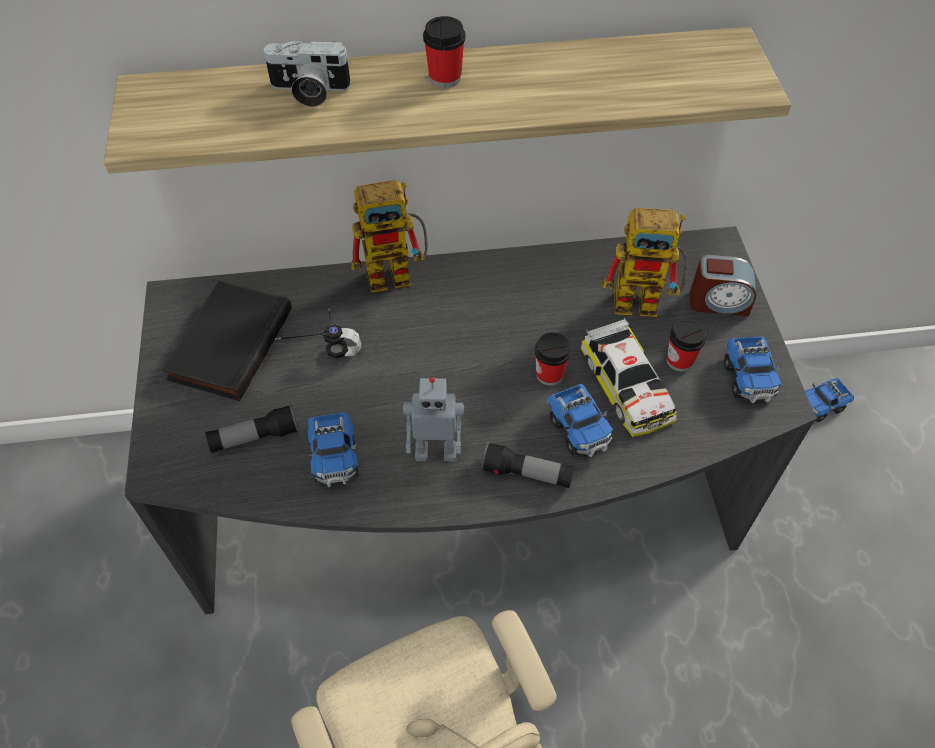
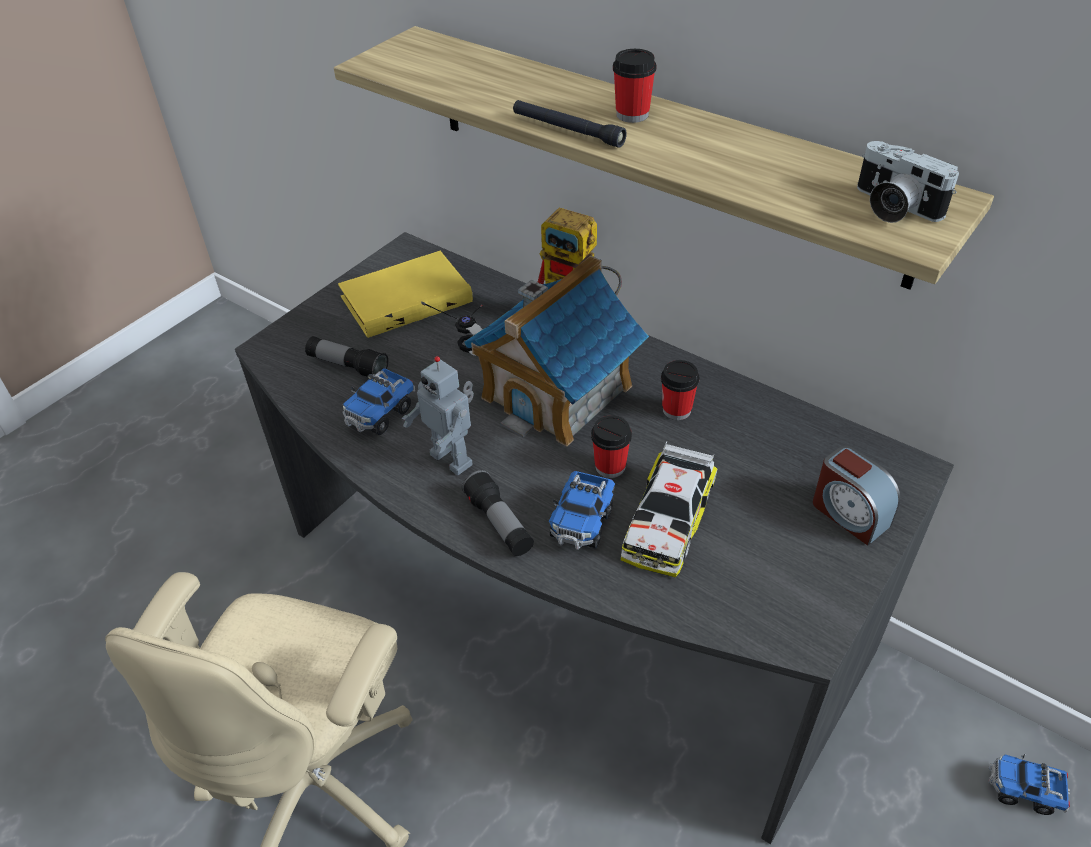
camera: 45 degrees right, 10 degrees down
black book [162,281,292,401] -> yellow book [338,251,473,338]
camera [263,40,351,107] -> camera moved to [857,141,959,223]
toy robot [602,208,688,317] -> none
cup [666,319,706,372] -> cup moved to [661,360,700,420]
toy truck [724,336,782,403] -> none
none -> toy house [464,255,649,447]
none -> black flashlight [513,100,627,148]

